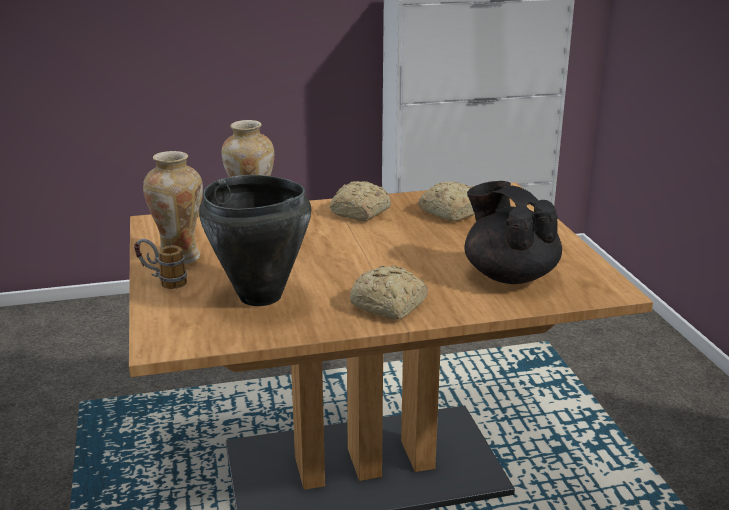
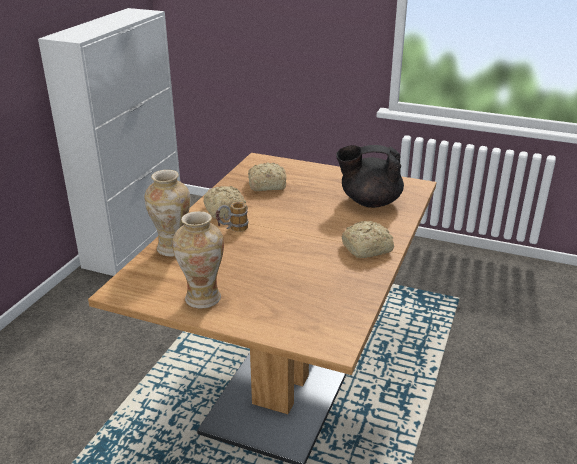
camera: 55 degrees left, 5 degrees up
mug [134,239,187,289] -> mug moved to [216,202,248,232]
black cooking pot [199,175,311,306] -> none

